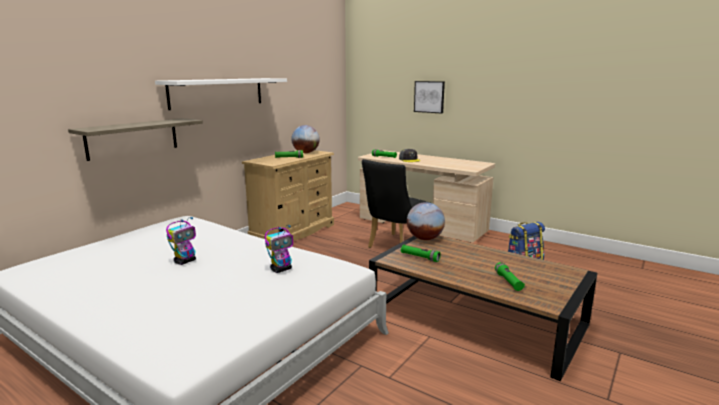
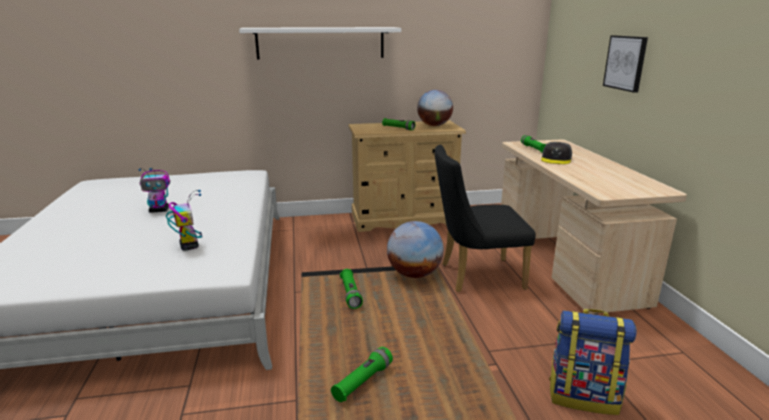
camera: 45 degrees right, 5 degrees up
shelf [68,118,203,161] -> none
toy robot [265,225,293,273] -> toy robot turned 120 degrees counterclockwise [166,190,202,251]

